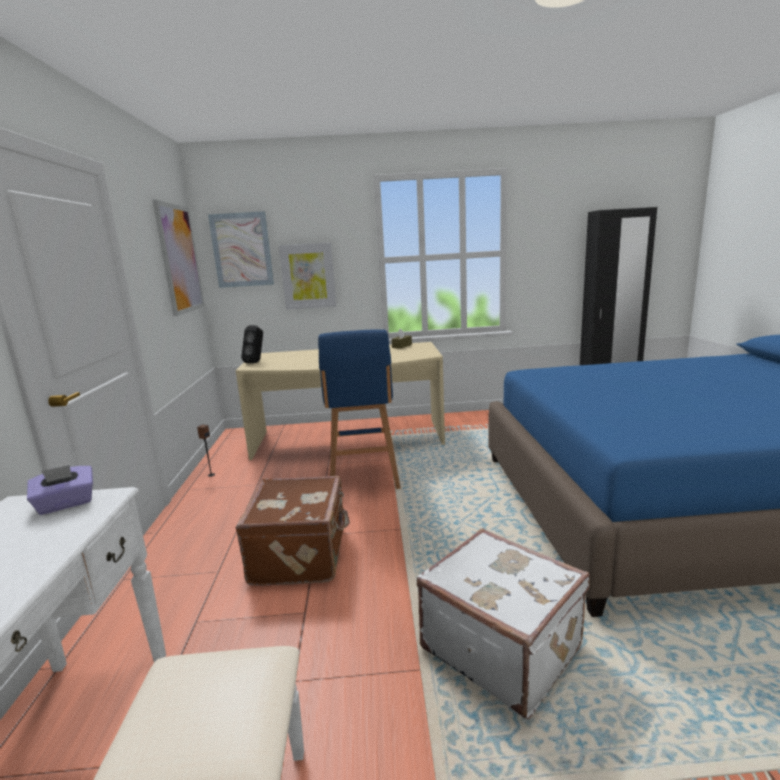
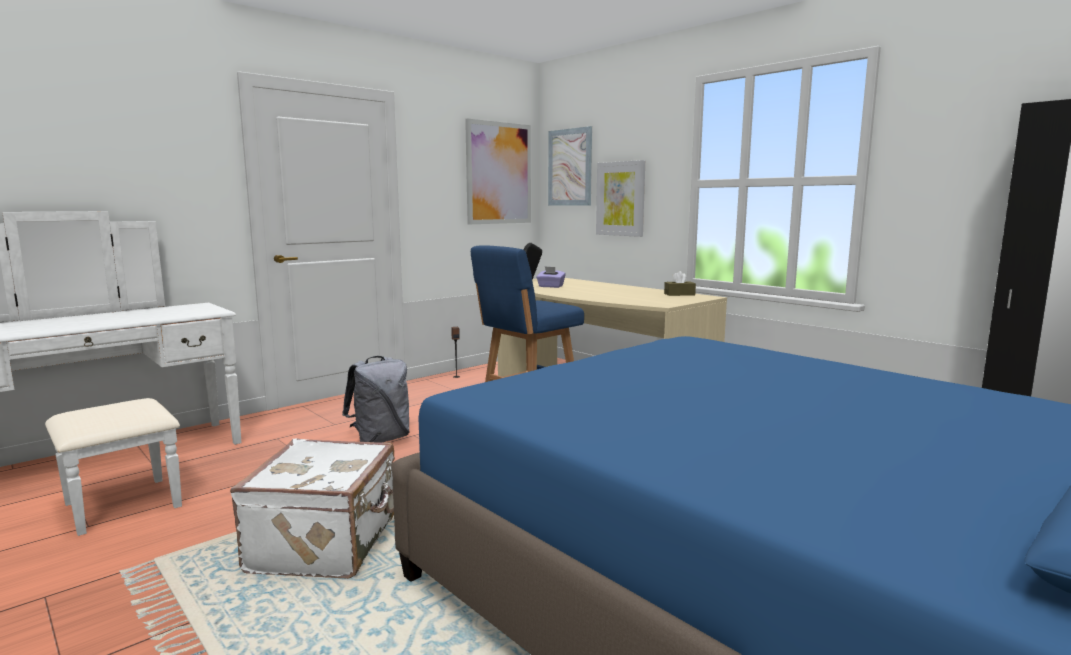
camera: 50 degrees right, 5 degrees down
purple tissue box [27,465,93,515] -> purple tissue box moved to [536,266,566,288]
brown suitcase [235,476,350,586] -> grey backpack [342,356,410,443]

